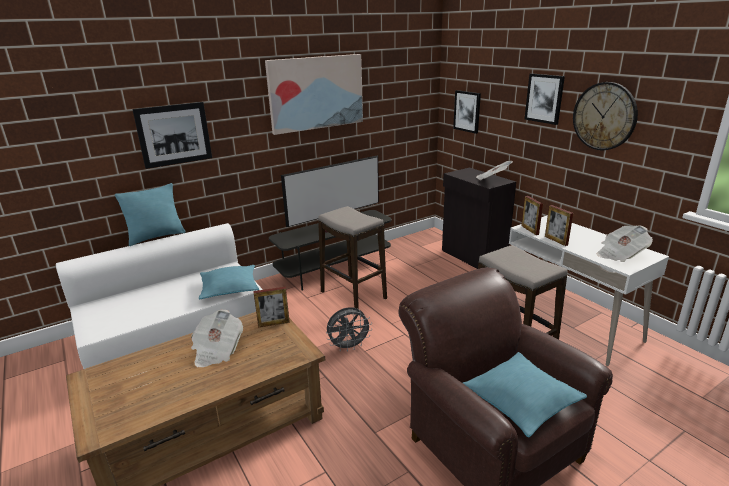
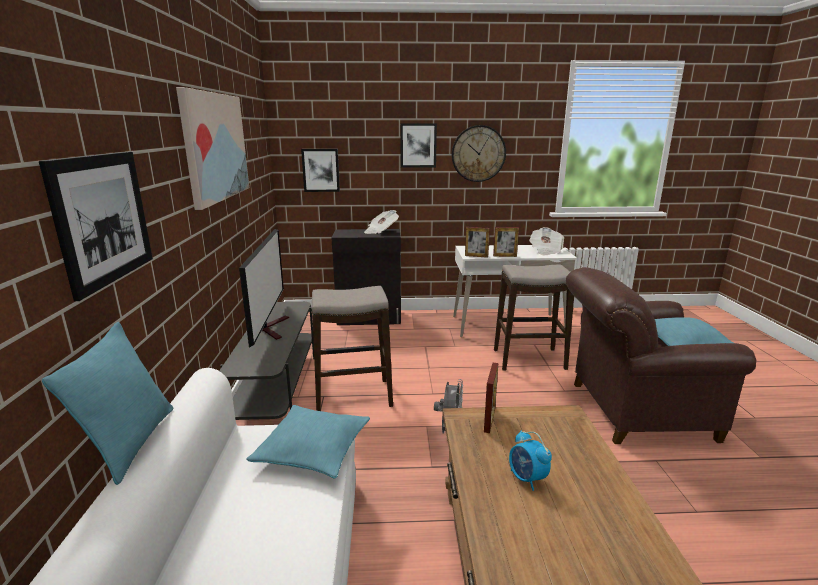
camera: 60 degrees left, 5 degrees down
newspaper [191,310,243,367] -> alarm clock [509,430,552,491]

